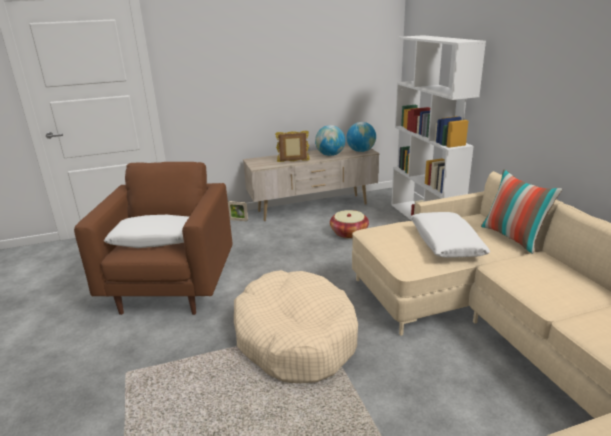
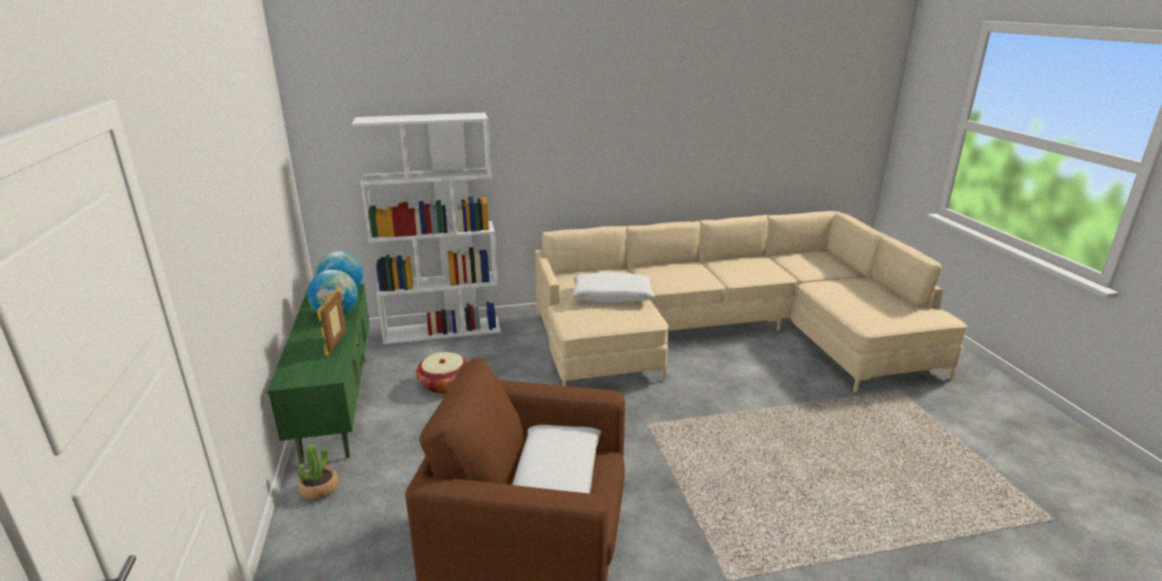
camera: 85 degrees left, 0 degrees up
picture frame [228,201,248,221] -> potted plant [297,444,339,500]
beige dog bed [234,270,358,383] -> none
beige tv stand [243,146,380,221] -> green tv stand [267,284,370,464]
pillow [481,169,562,254] -> none

